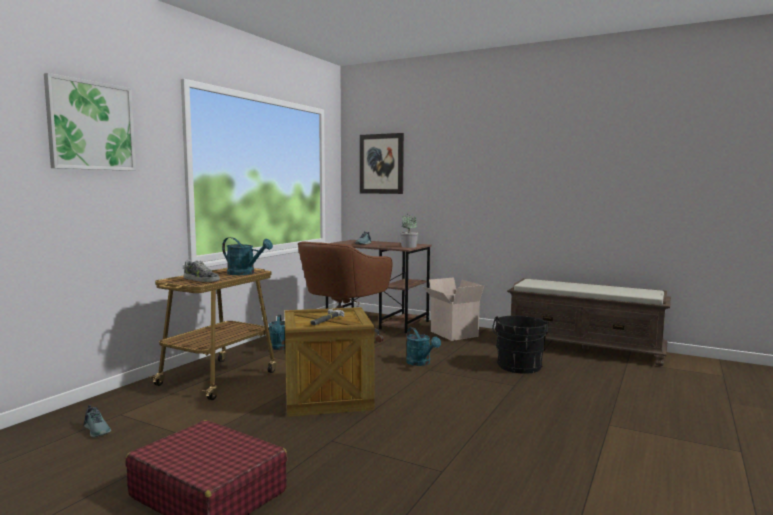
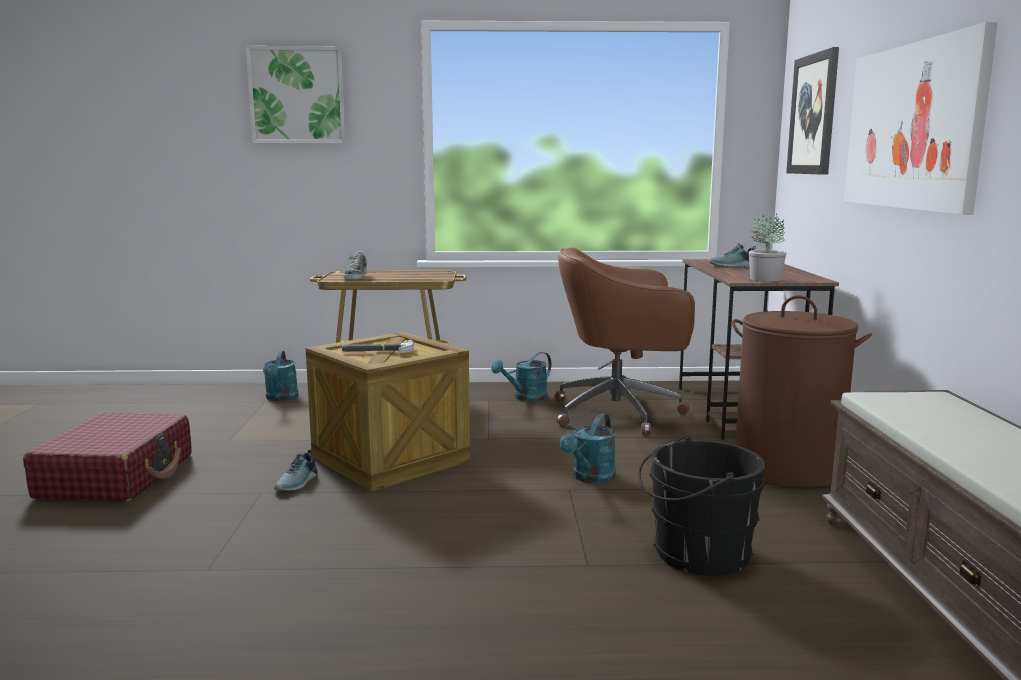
camera: 60 degrees right, 5 degrees up
shoe [83,405,111,437] -> shoe moved to [274,449,317,491]
turquoise watering can [222,237,273,275] -> turquoise watering can moved to [263,351,298,401]
cardboard box [422,277,484,341] -> brown laundry basket [732,295,872,488]
none -> picture [844,22,998,215]

